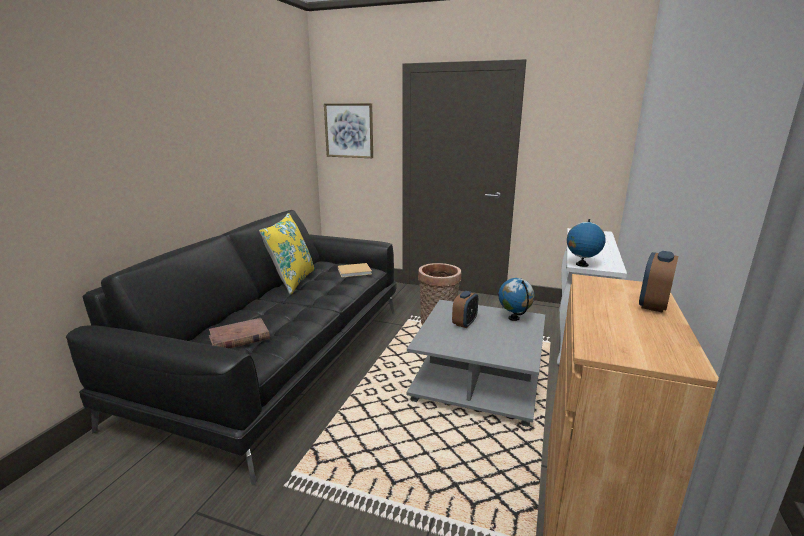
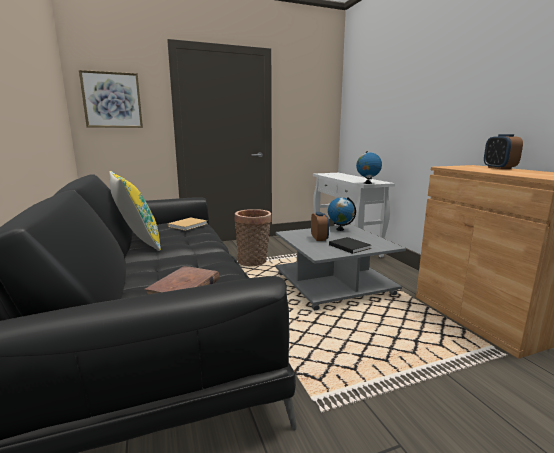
camera: 40 degrees left, 5 degrees down
none -> black book [329,237,371,254]

